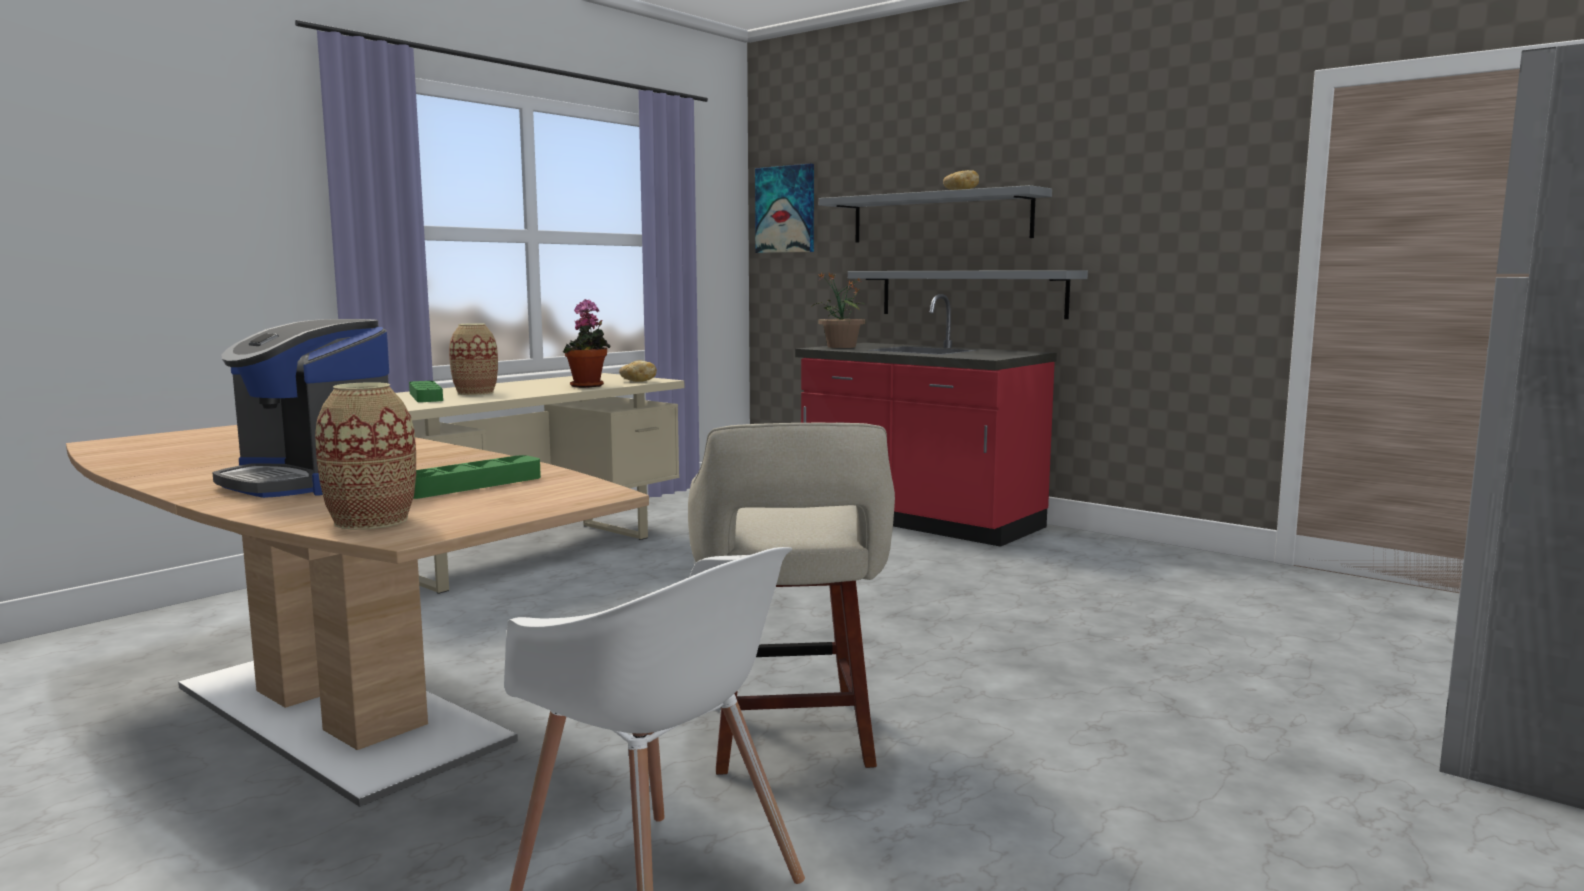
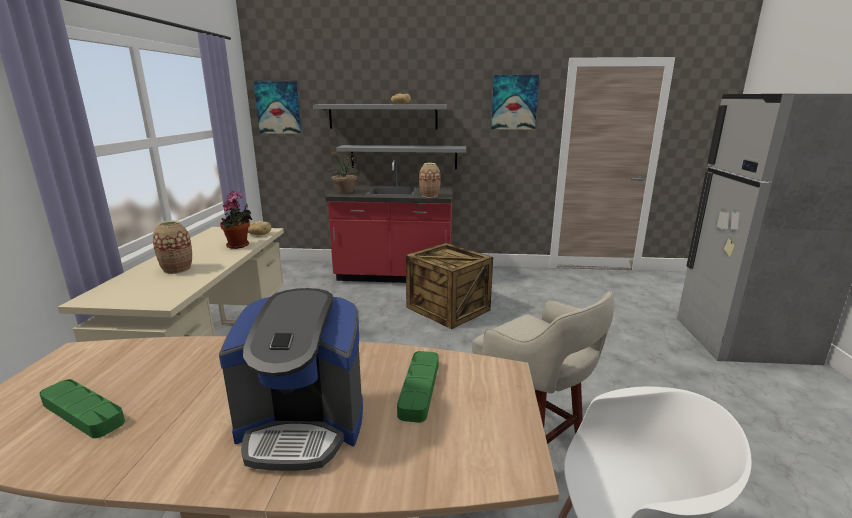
camera: 35 degrees left, 10 degrees up
vase [315,382,416,530] -> vase moved to [419,163,441,198]
green tray [409,381,443,402] -> green tray moved to [39,379,125,438]
none -> crate [406,243,493,329]
none -> picture [491,75,539,130]

